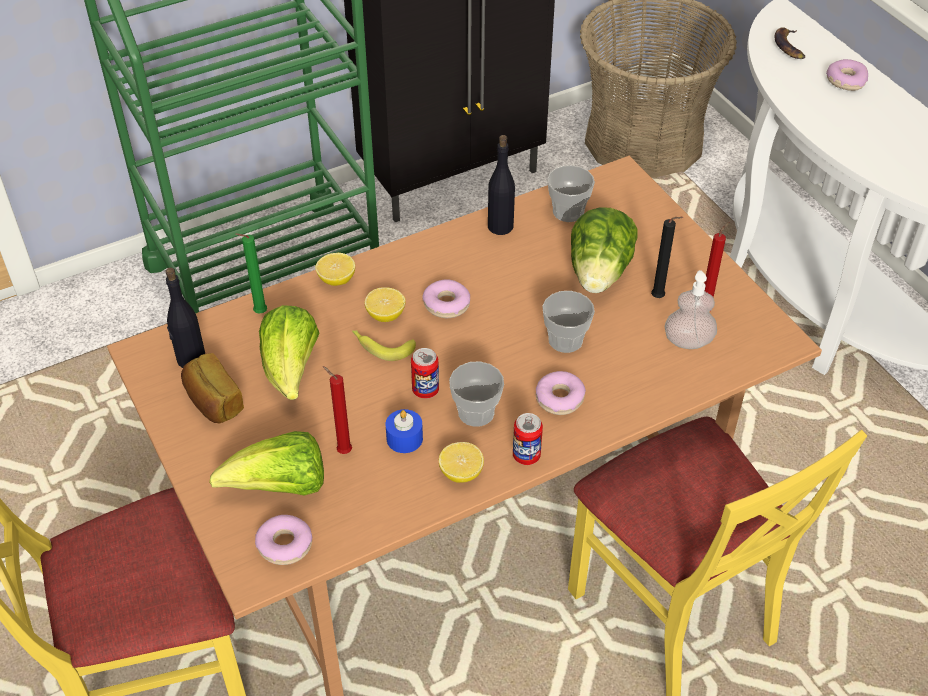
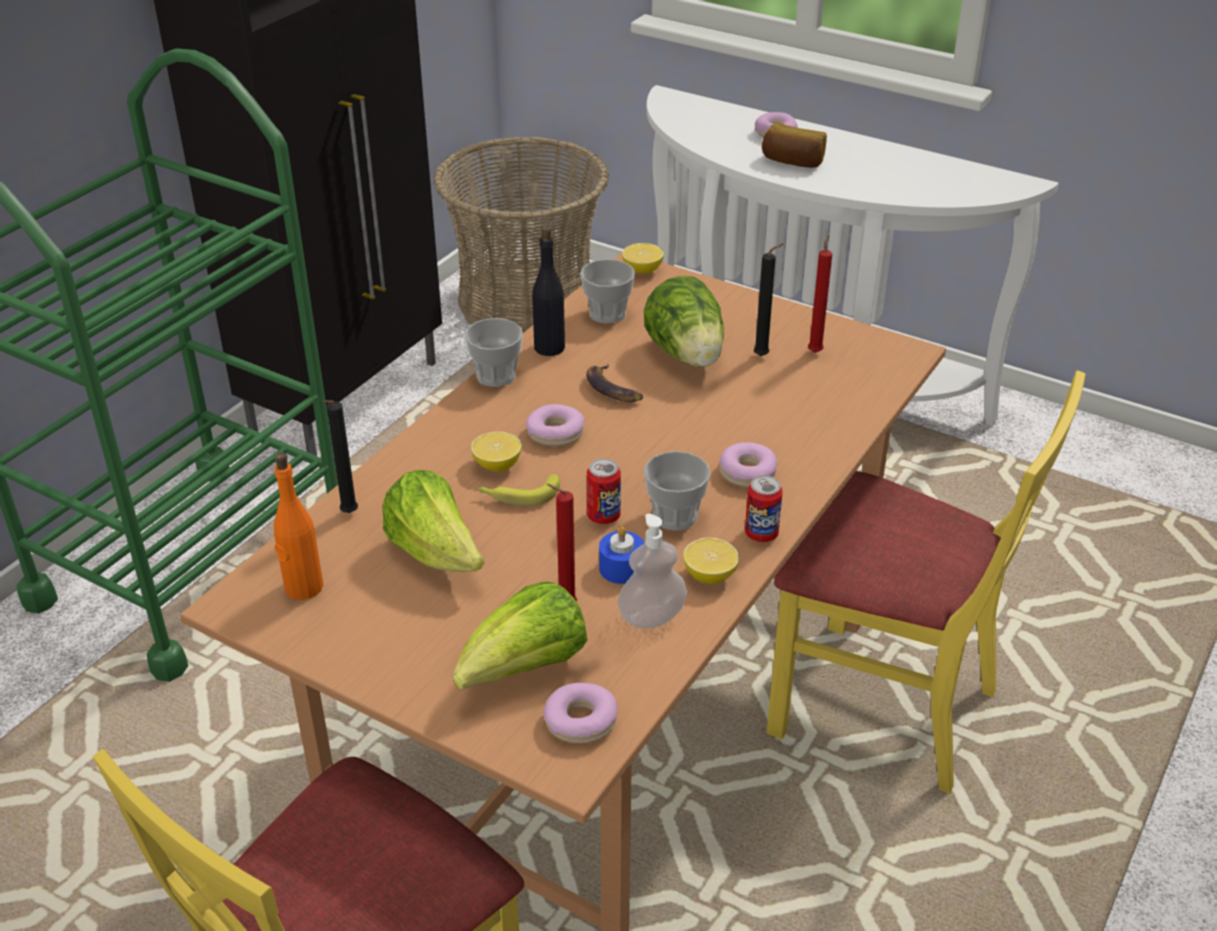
camera: 30 degrees left, 10 degrees down
black bottle [166,267,205,368] -> orange bottle [274,452,323,600]
bread [181,353,244,423] -> bread moved to [762,123,827,168]
green candle [235,233,267,314] -> black candle [322,400,358,513]
lemon [315,253,355,286] -> lemon moved to [622,243,664,274]
cup [542,291,595,353] -> cup moved to [464,318,523,387]
soap dispenser [665,270,717,349] -> soap dispenser moved to [618,514,687,628]
banana [774,27,805,59] -> banana moved to [586,364,643,402]

